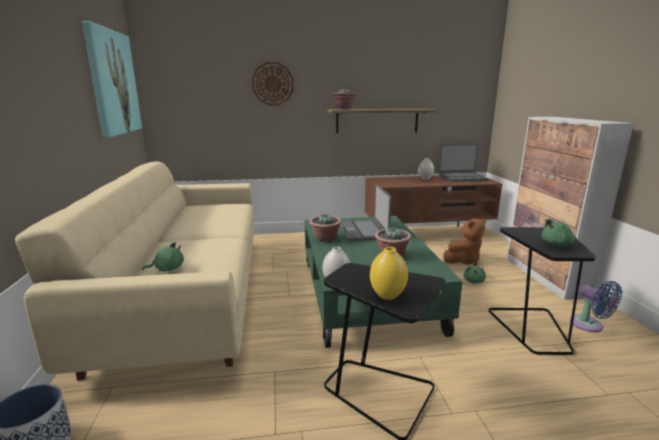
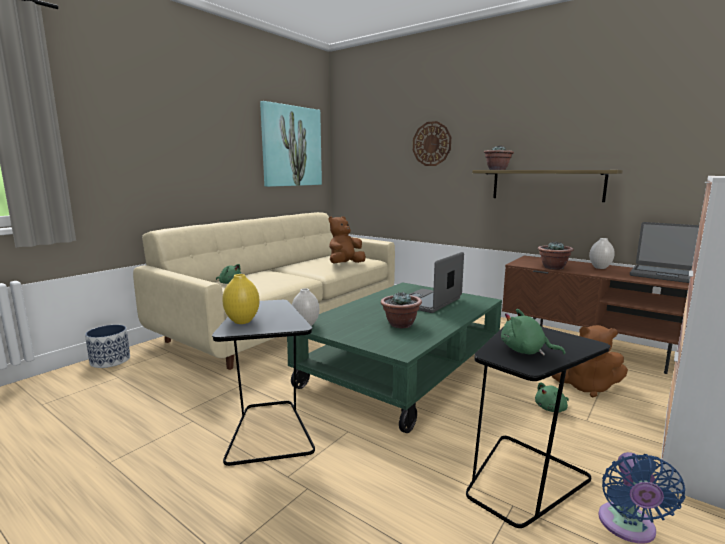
camera: 45 degrees right, 5 degrees down
potted plant [309,214,342,242] -> potted plant moved to [538,241,573,270]
none -> brown plush toy [329,216,366,263]

